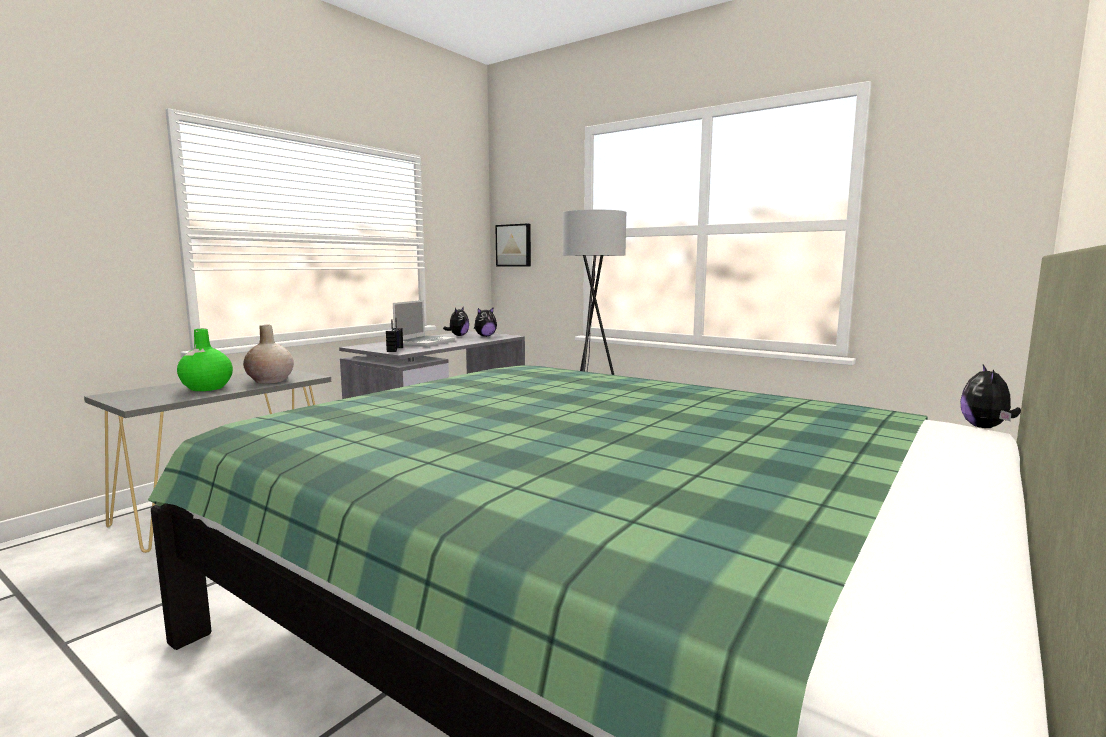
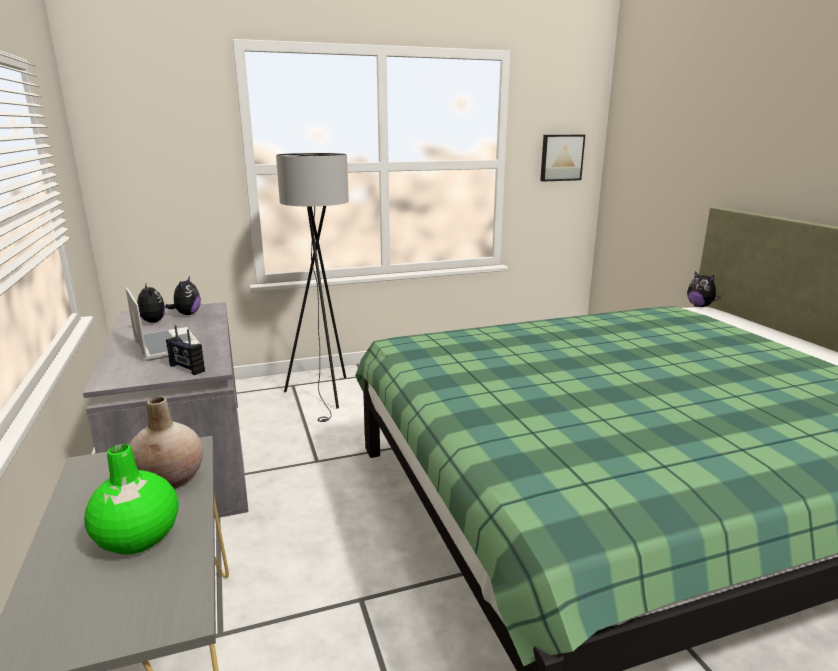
camera: 55 degrees left, 10 degrees up
picture [495,224,531,266] -> picture moved to [540,135,585,181]

